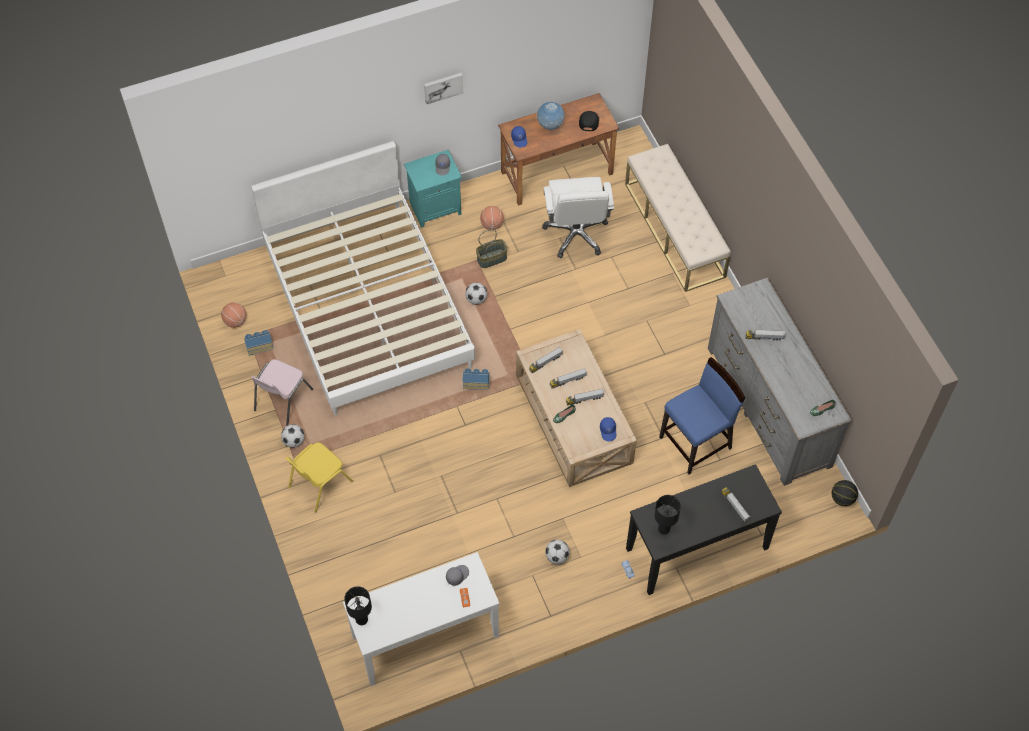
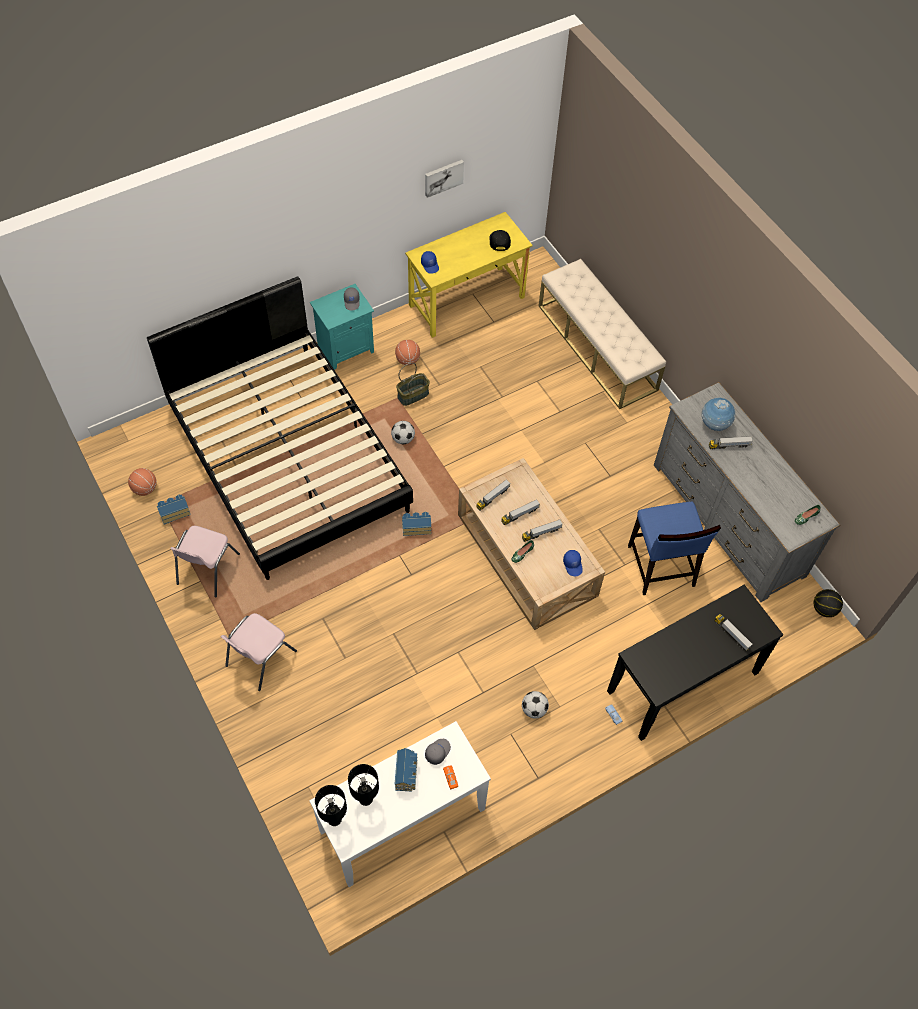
camera: 10 degrees left, 0 degrees up
white bed [251,141,475,415] -> black bed [147,276,413,580]
football [281,424,305,448] -> none
yellow chair [286,442,353,512] -> pink chair [221,613,297,691]
picture [424,73,463,104] -> picture moved to [425,160,464,198]
brown desk [498,93,619,206] -> yellow desk [405,212,532,338]
globe [537,101,565,130] -> globe moved to [702,397,735,431]
white office chair [542,177,614,258] -> none
black table lamp [654,495,681,535] -> black table lamp moved to [348,764,379,806]
blue chair [659,357,745,474] -> blue chair turned 120 degrees clockwise [628,502,721,595]
none -> toy house [394,748,418,792]

